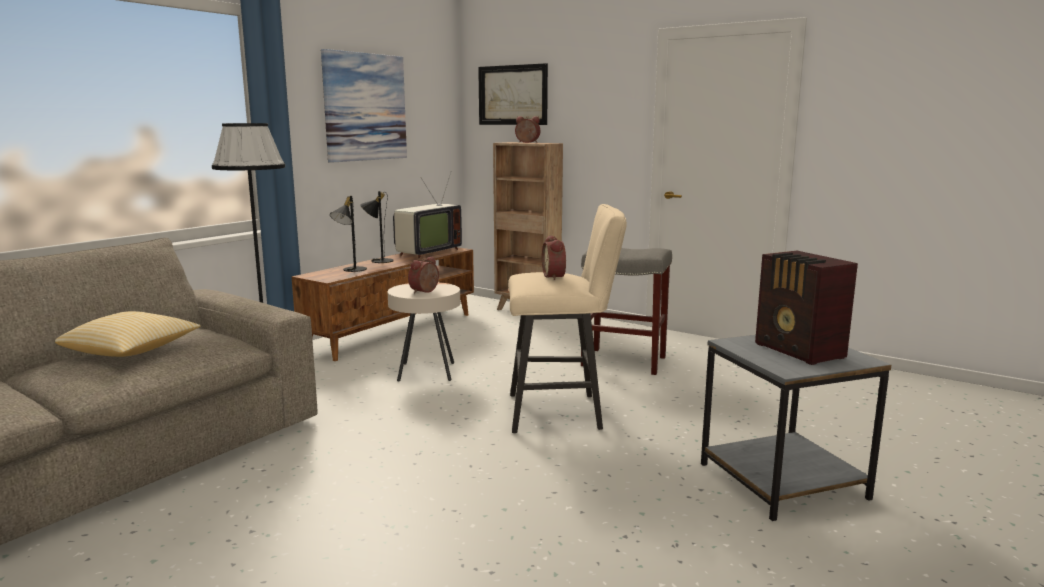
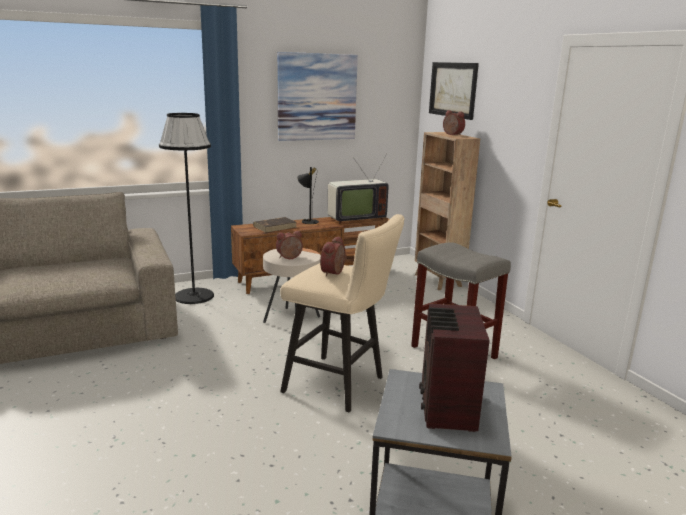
camera: 30 degrees right, 5 degrees up
pillow [55,311,200,357] -> none
black table lamp [330,196,367,272] -> brown book [253,217,297,233]

